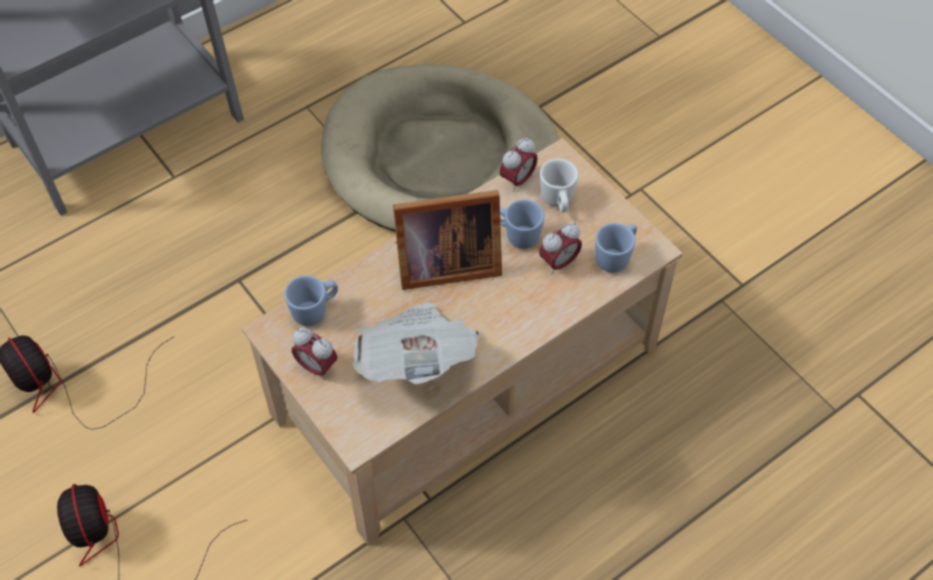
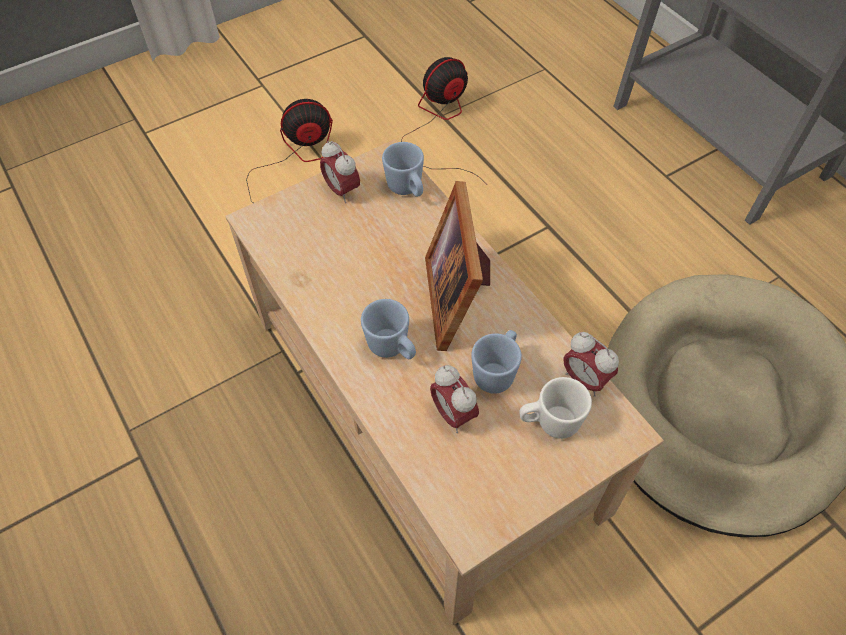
camera: 95 degrees right, 0 degrees up
alarm clock [291,327,338,380] -> alarm clock turned 75 degrees counterclockwise [320,141,360,203]
newspaper [353,302,480,385] -> none
blue mug [595,223,637,273] -> blue mug moved to [361,299,416,359]

